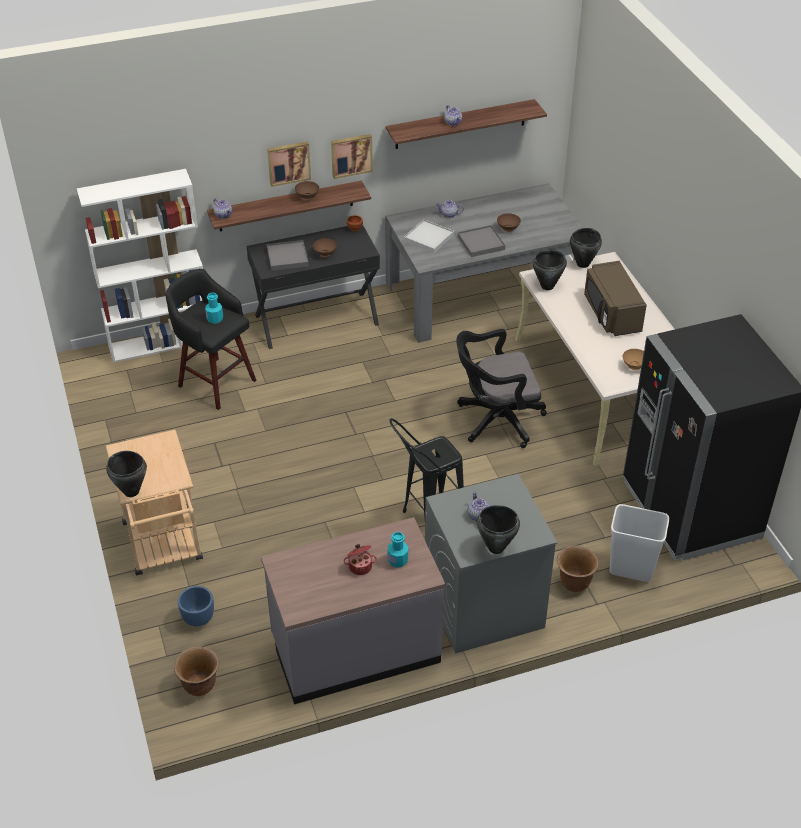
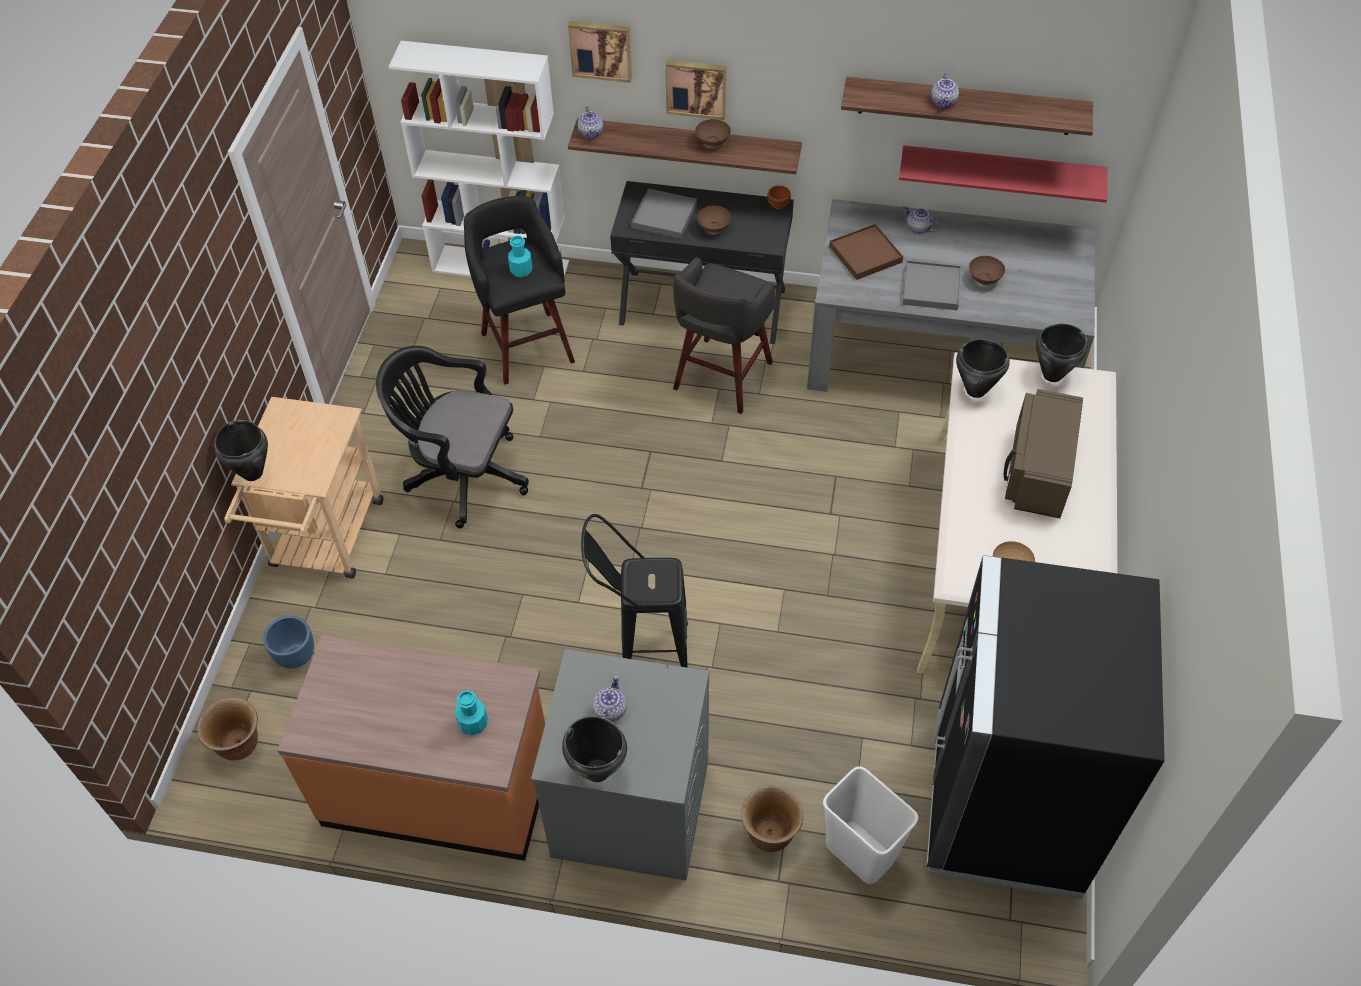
camera: 30 degrees right, 10 degrees up
grey counter [261,517,445,704] -> orange counter [277,636,545,861]
picture [331,134,373,179] -> picture moved to [568,21,632,83]
cooking pot [344,544,377,575] -> none
white tray [404,219,454,253] -> brown tray [829,224,903,280]
black office chair [456,329,547,448] -> black office chair moved to [376,346,529,528]
none -> grey stool [673,257,775,414]
none -> red shelf [899,145,1107,203]

